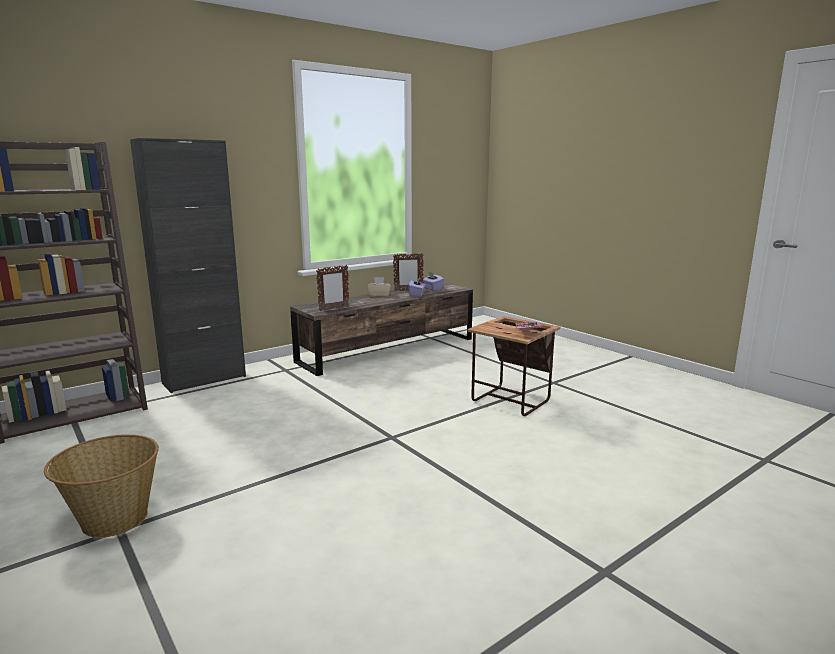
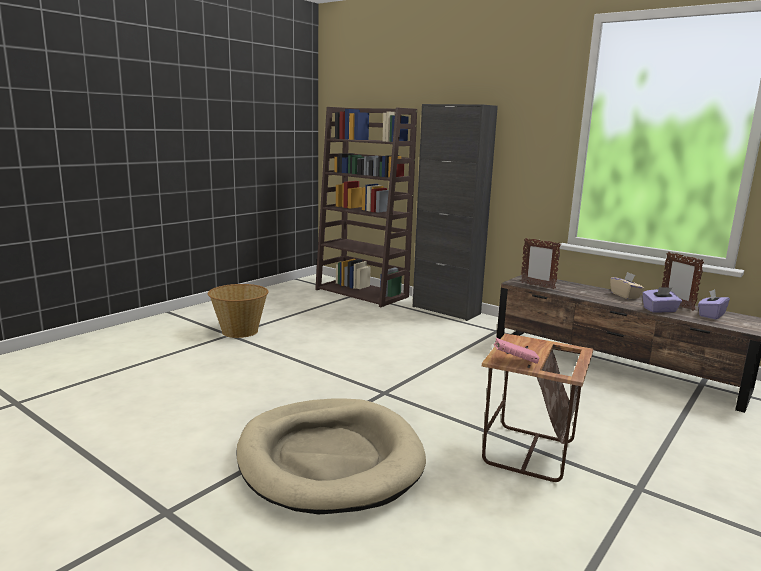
camera: 75 degrees right, 0 degrees up
none -> beige dog bed [236,398,426,514]

